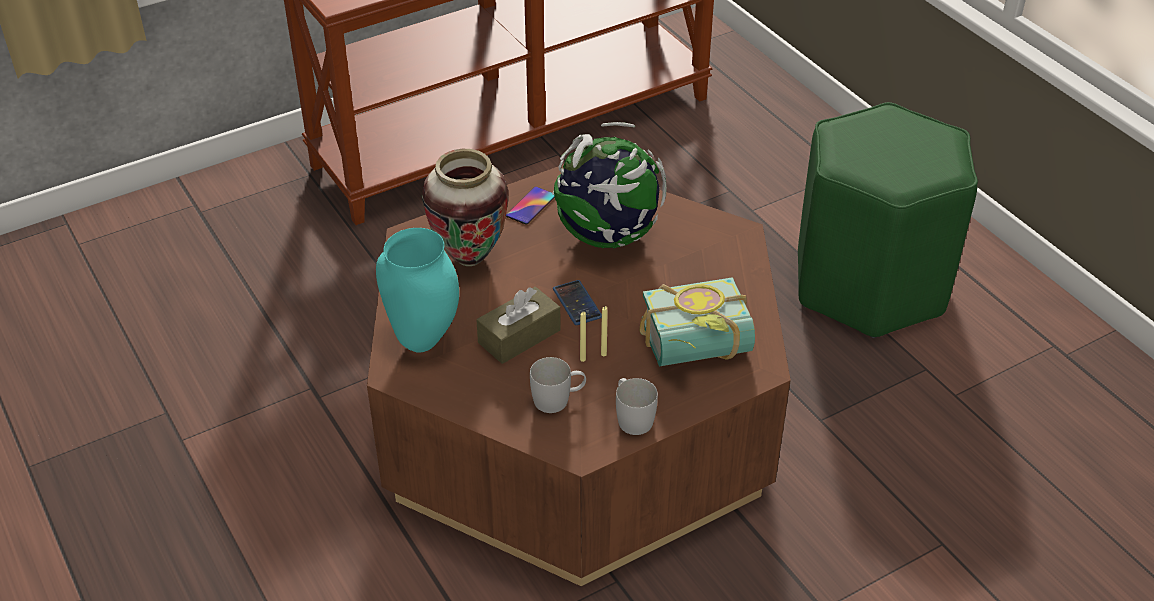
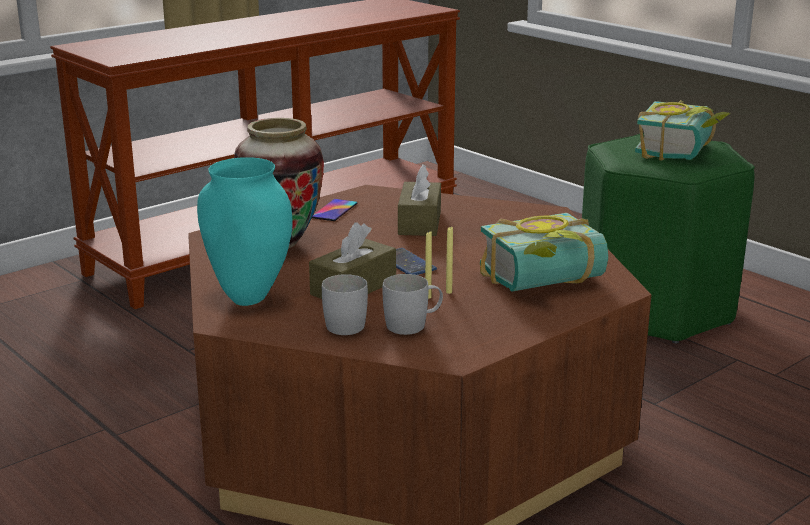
camera: 10 degrees left, 20 degrees down
globe [552,122,666,248] -> brown tissue box [398,164,441,236]
white mug [616,378,658,435] -> white mug moved to [322,274,368,335]
none -> book [635,100,730,161]

